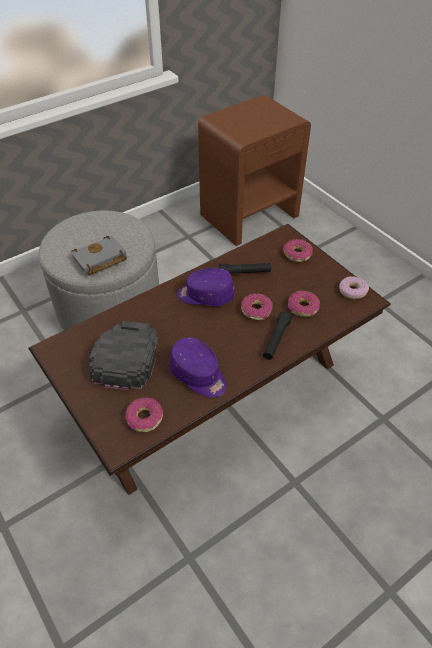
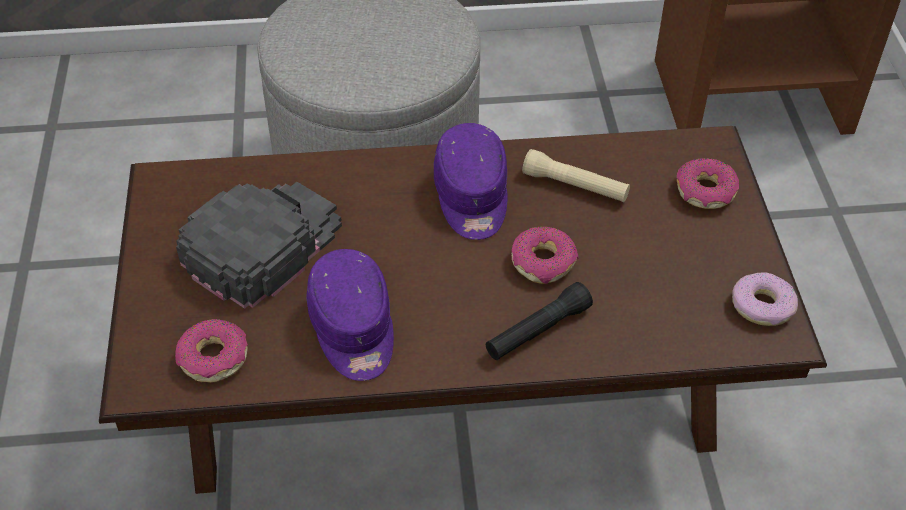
camera: 30 degrees right, 0 degrees up
grey book [71,236,127,275] -> none
purple cap [177,268,235,306] -> purple cap turned 135 degrees counterclockwise [434,123,508,240]
black flashlight [219,263,271,274] -> beige flashlight [522,149,630,202]
donut [288,291,320,317] -> none

